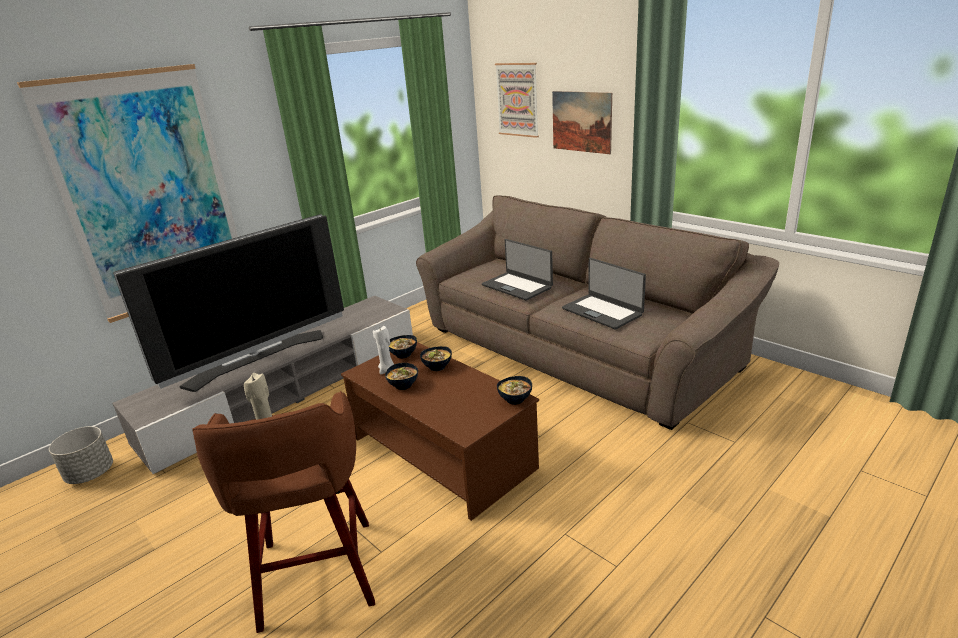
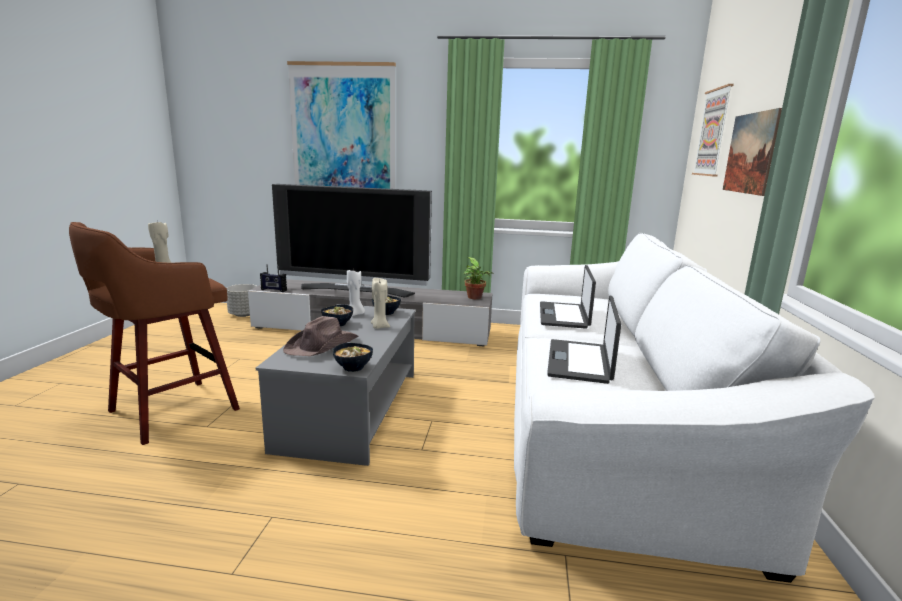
camera: 50 degrees right, 10 degrees down
brown coffee table [341,342,539,521] -> grey coffee table [256,304,416,466]
brown sofa [416,195,779,430] -> white sofa [514,233,875,583]
bowl [420,346,452,371] -> beige candle [371,278,390,329]
none -> radio [260,264,287,292]
none -> brown hat [283,316,359,356]
none -> potted plant [464,257,494,299]

